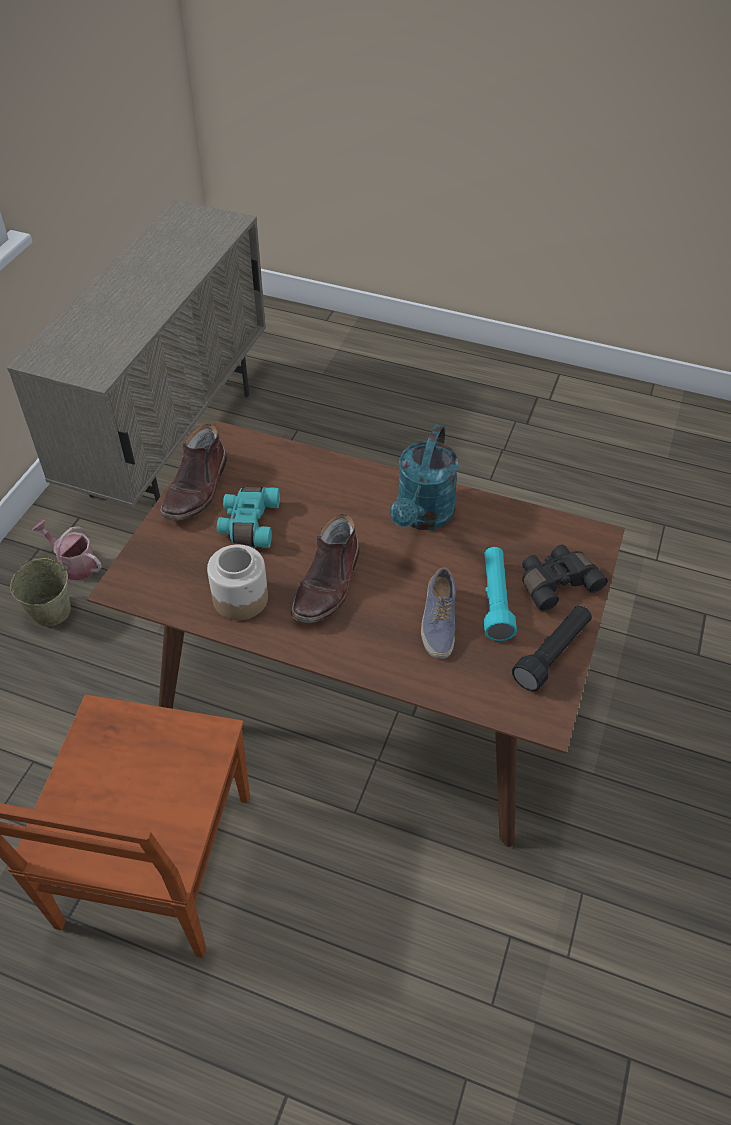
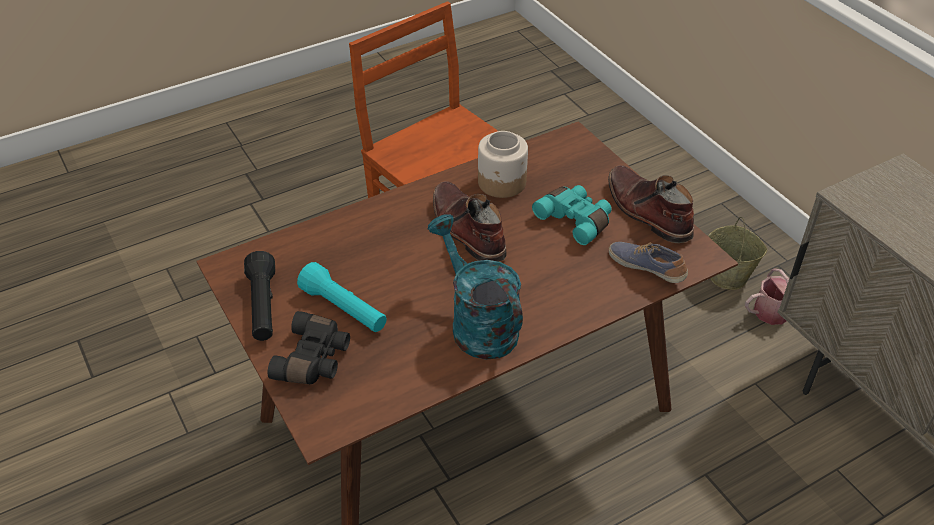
camera: 130 degrees right, 5 degrees down
shoe [421,567,456,659] -> shoe moved to [609,242,688,283]

